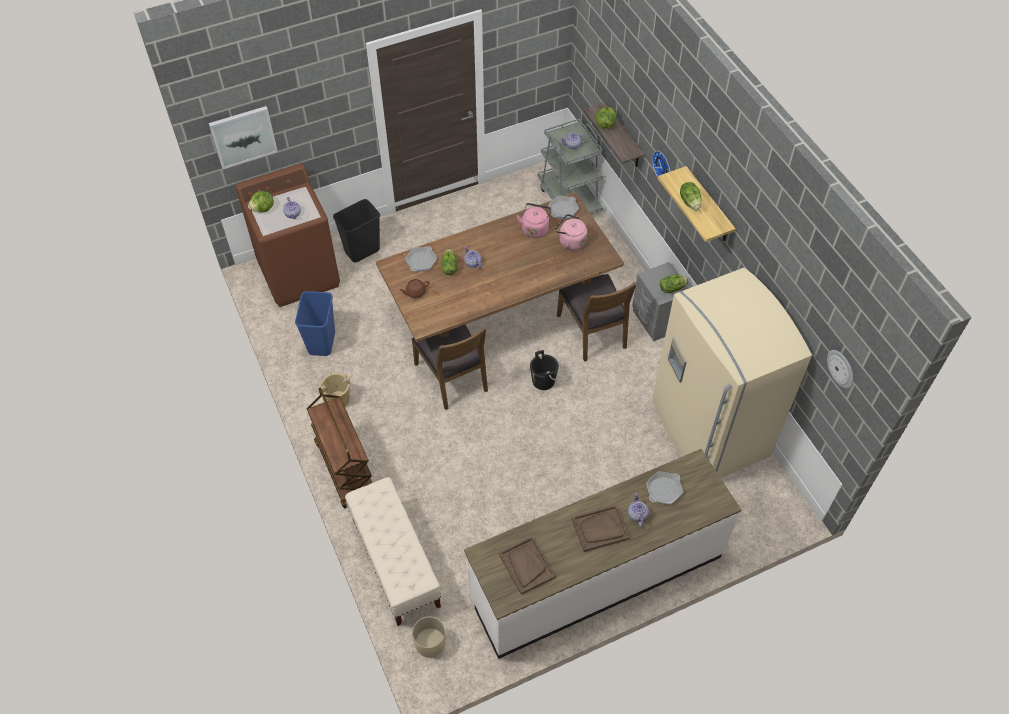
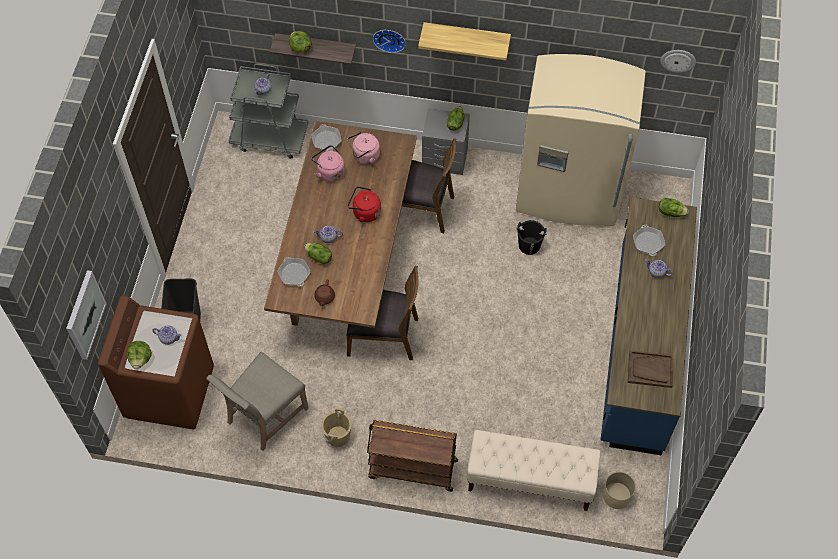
camera: 55 degrees left, 5 degrees up
blue trash can [295,291,335,356] -> beige chair [206,351,309,451]
white counter [464,449,741,659] -> blue counter [601,197,697,455]
black bucket [530,350,559,390] -> black bucket moved to [516,220,547,255]
brown tray [572,505,630,552] -> none
lettuce [680,182,701,210] -> lettuce moved to [659,198,689,217]
none -> red kettle [348,186,381,222]

